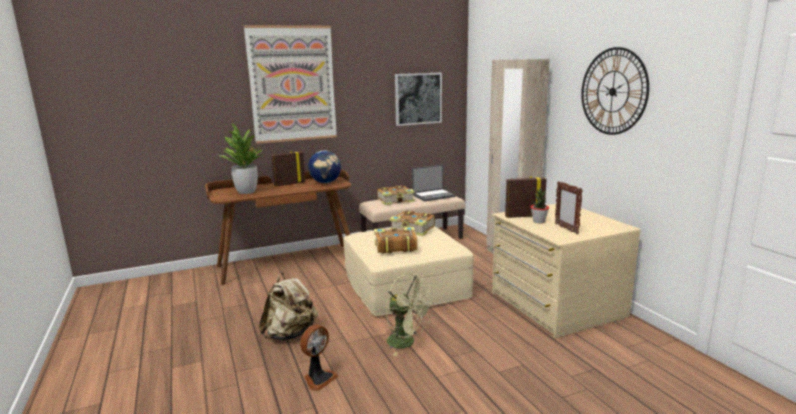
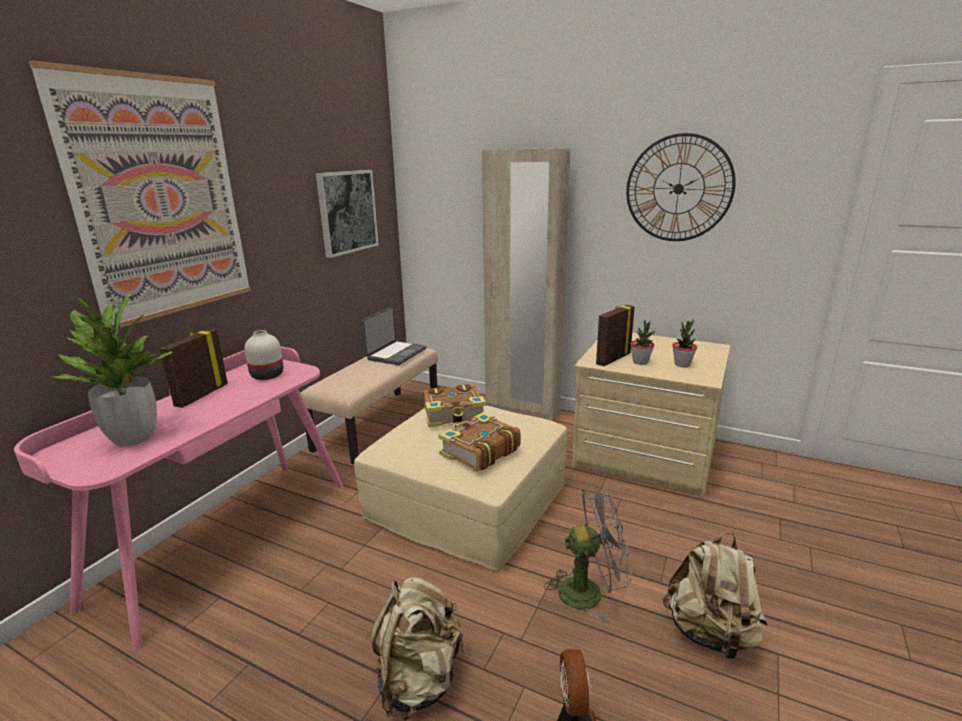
camera: 40 degrees left, 5 degrees up
brown desk [205,170,351,285] -> pink desk [14,346,343,650]
globe [308,150,341,183] -> white vase [244,330,283,380]
book [377,185,415,205] -> none
green fan [386,273,434,356] -> grey fan [544,486,632,623]
picture frame [555,181,583,234] -> potted plant [672,319,697,367]
none -> beige backpack [662,532,767,659]

